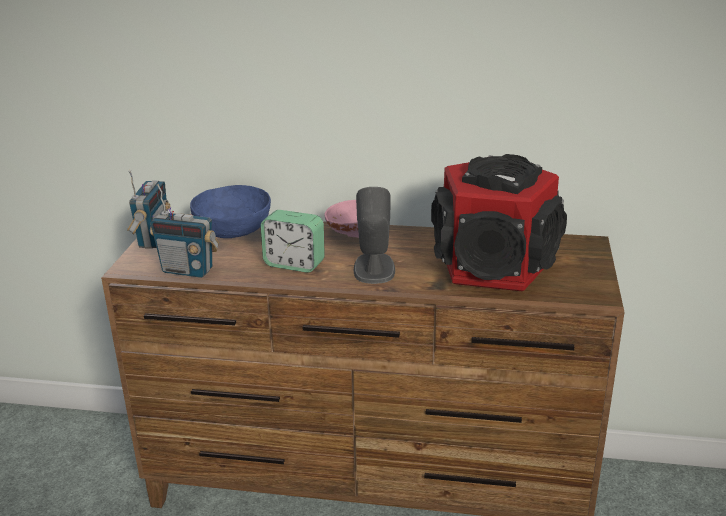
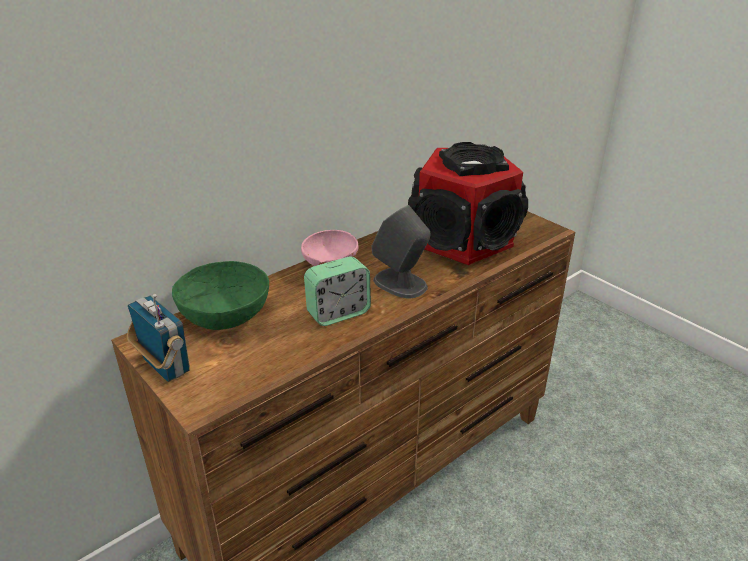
camera: 50 degrees left, 5 degrees up
radio [150,184,219,278] -> none
blue bowl [190,185,271,238] -> green bowl [172,261,269,330]

